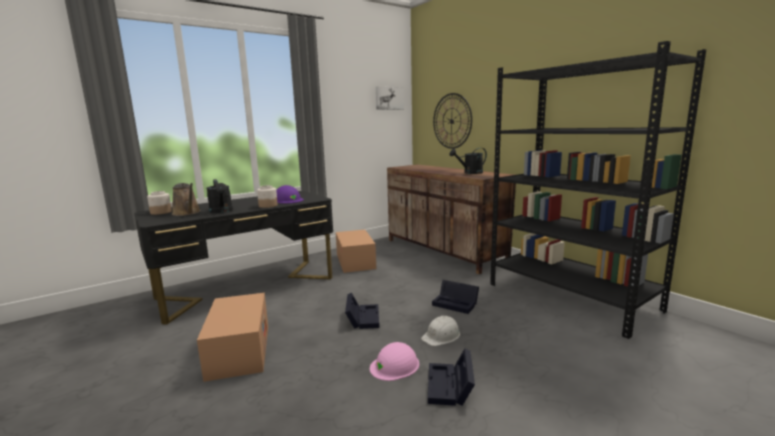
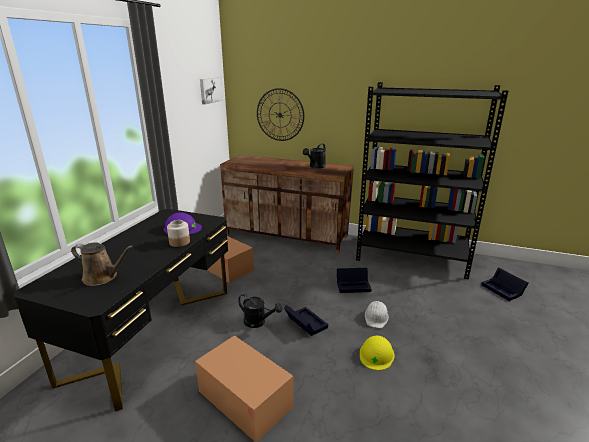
camera: 35 degrees left, 10 degrees up
jar [147,191,172,215] -> none
black watering can [206,179,233,213] -> black watering can moved to [238,294,282,328]
pink hard hat [370,342,419,381] -> yellow hard hat [360,336,395,370]
black storage box [428,348,475,406] -> black storage box moved to [481,268,528,301]

